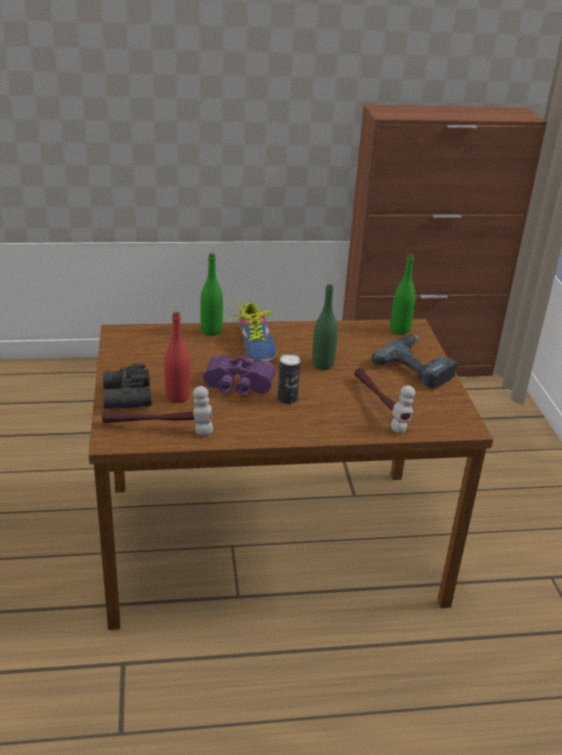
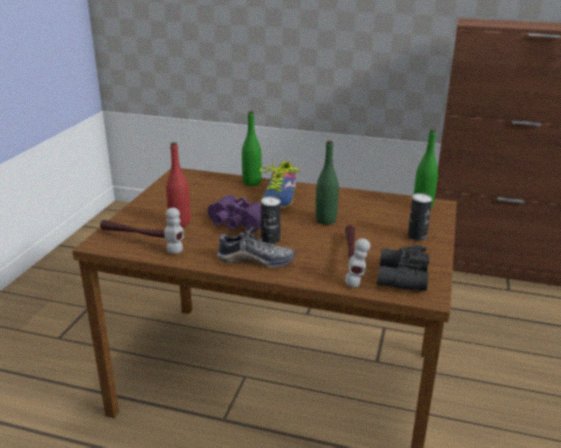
camera: 25 degrees right, 5 degrees down
black binoculars [103,363,152,409] -> black binoculars moved to [377,245,430,291]
power drill [371,335,457,389] -> can [408,193,432,241]
none -> shoe [217,225,295,267]

